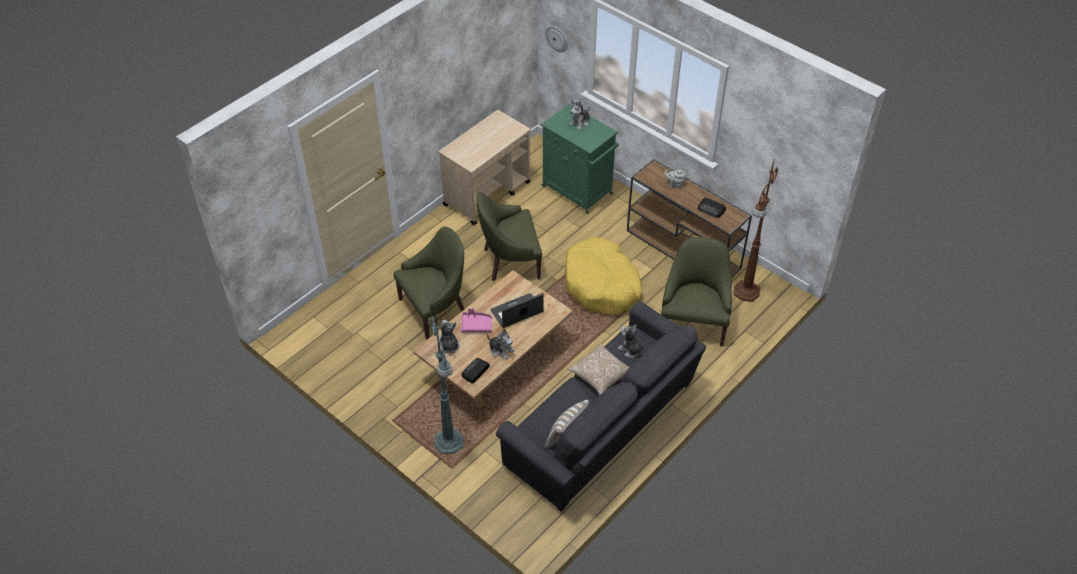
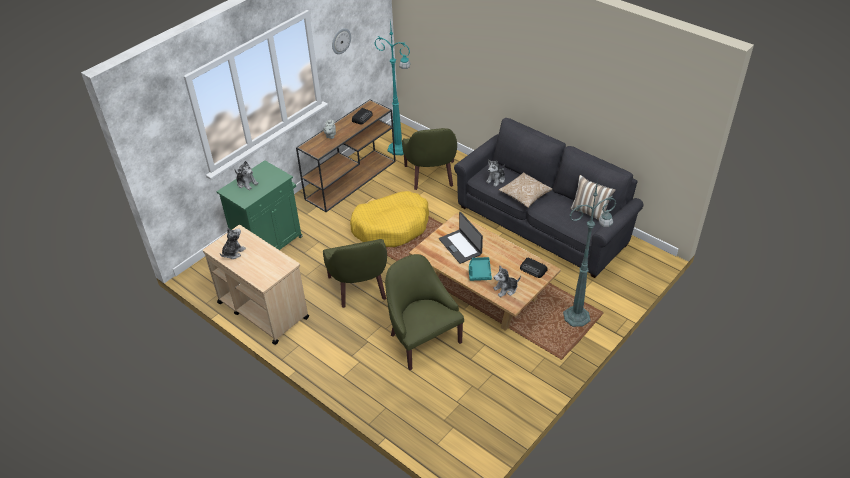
camera: 90 degrees left, 5 degrees down
pink tray [461,308,492,333] -> turquoise tray [469,257,492,281]
plush toy [487,329,515,360] -> plush toy moved to [220,228,246,259]
wall clock [545,26,568,52] -> wall clock moved to [332,28,351,54]
green armchair [661,237,732,346] -> green armchair turned 105 degrees counterclockwise [402,128,457,190]
brown floor lamp [733,157,778,302] -> turquoise floor lamp [375,20,410,155]

